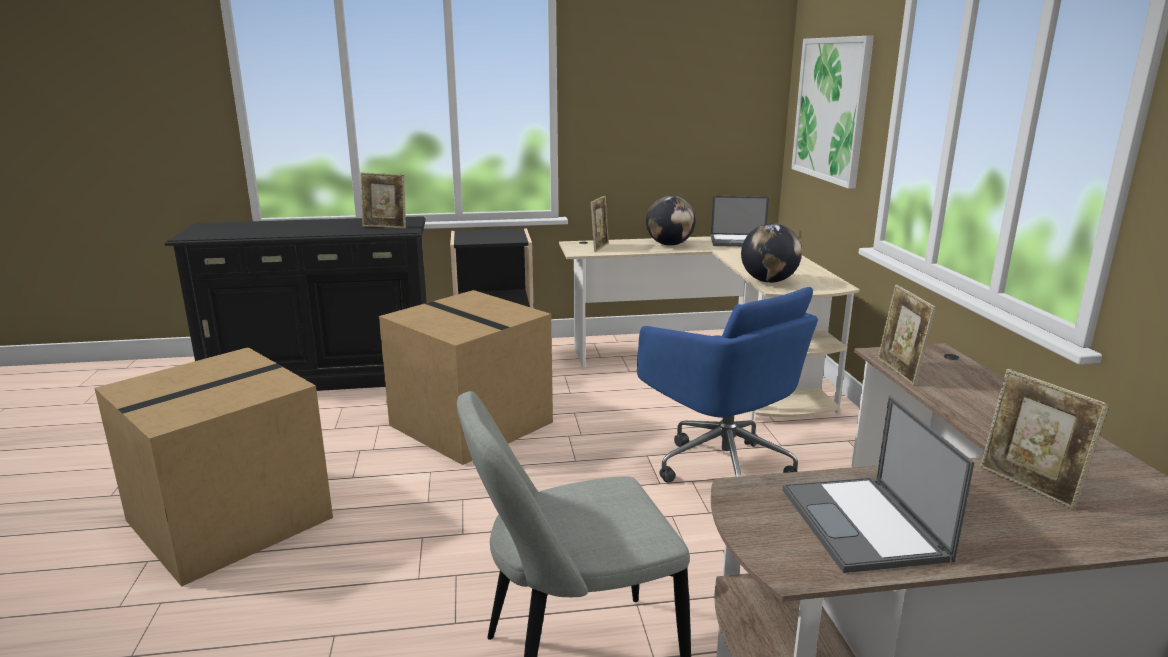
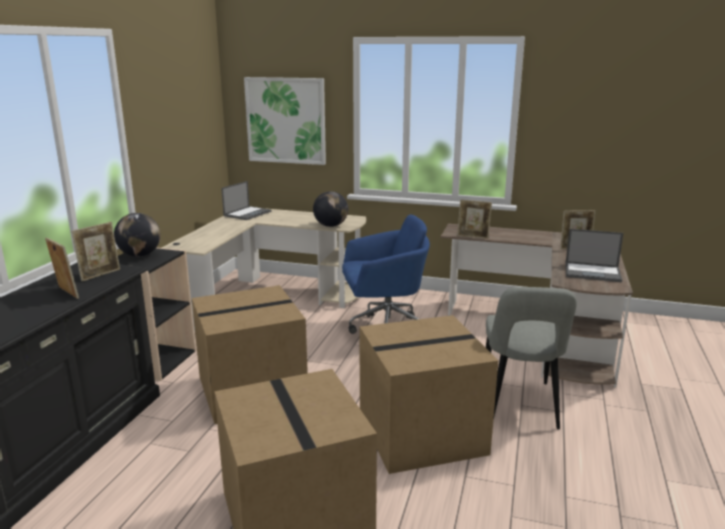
camera: 65 degrees left, 0 degrees up
picture frame [591,196,609,252] -> picture frame moved to [45,238,79,299]
globe [646,196,696,246] -> globe moved to [114,213,161,257]
none -> cardboard box [360,315,498,474]

